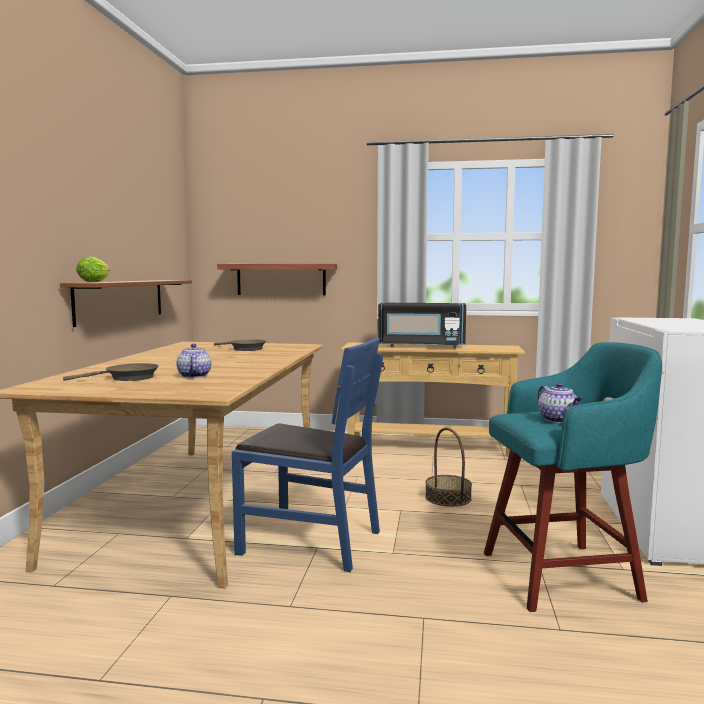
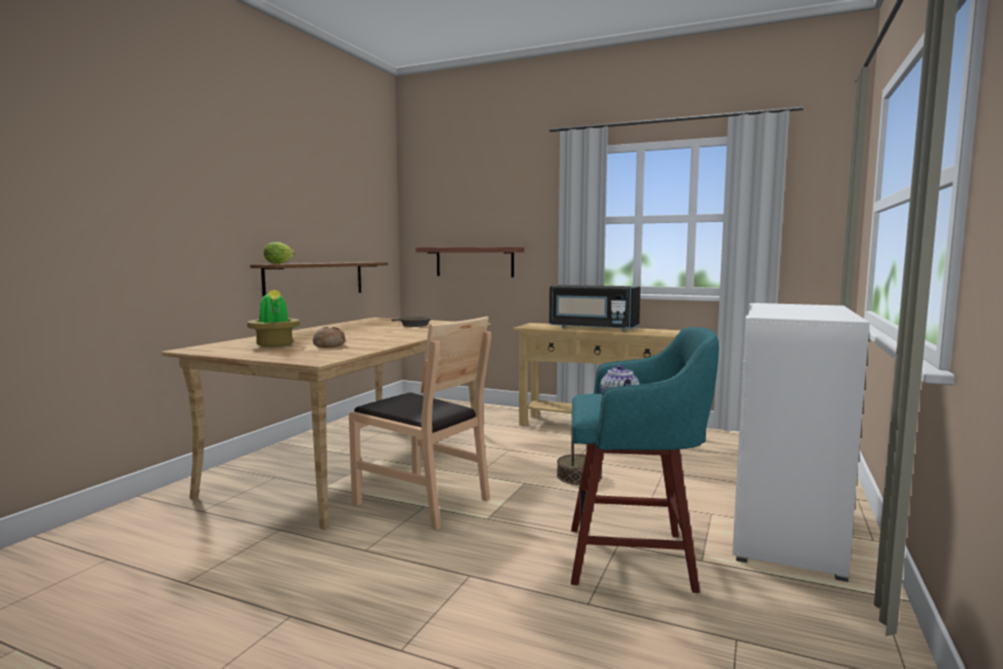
camera: 15 degrees right, 0 degrees up
brown frying pan [63,363,159,381] -> potted plant [247,289,300,347]
teapot [176,344,211,378] -> bread [313,327,345,348]
blue chair [232,337,383,572] -> brown chair [349,316,491,530]

